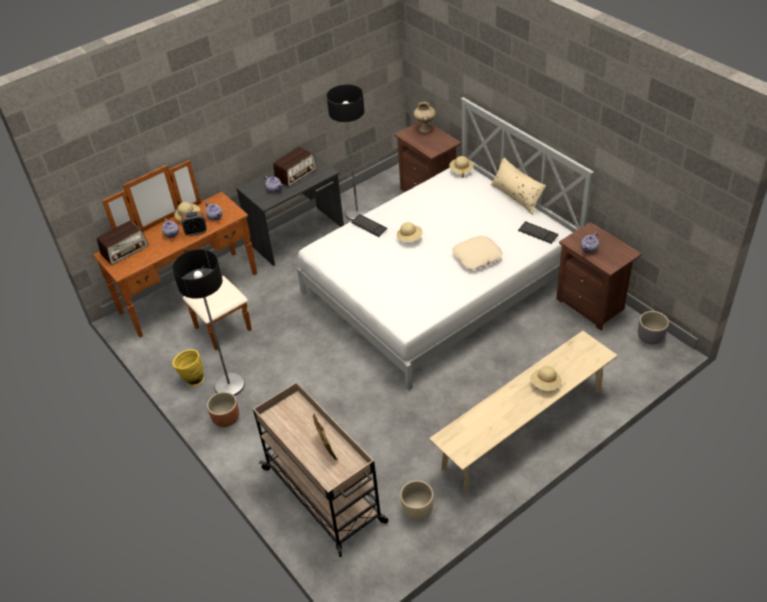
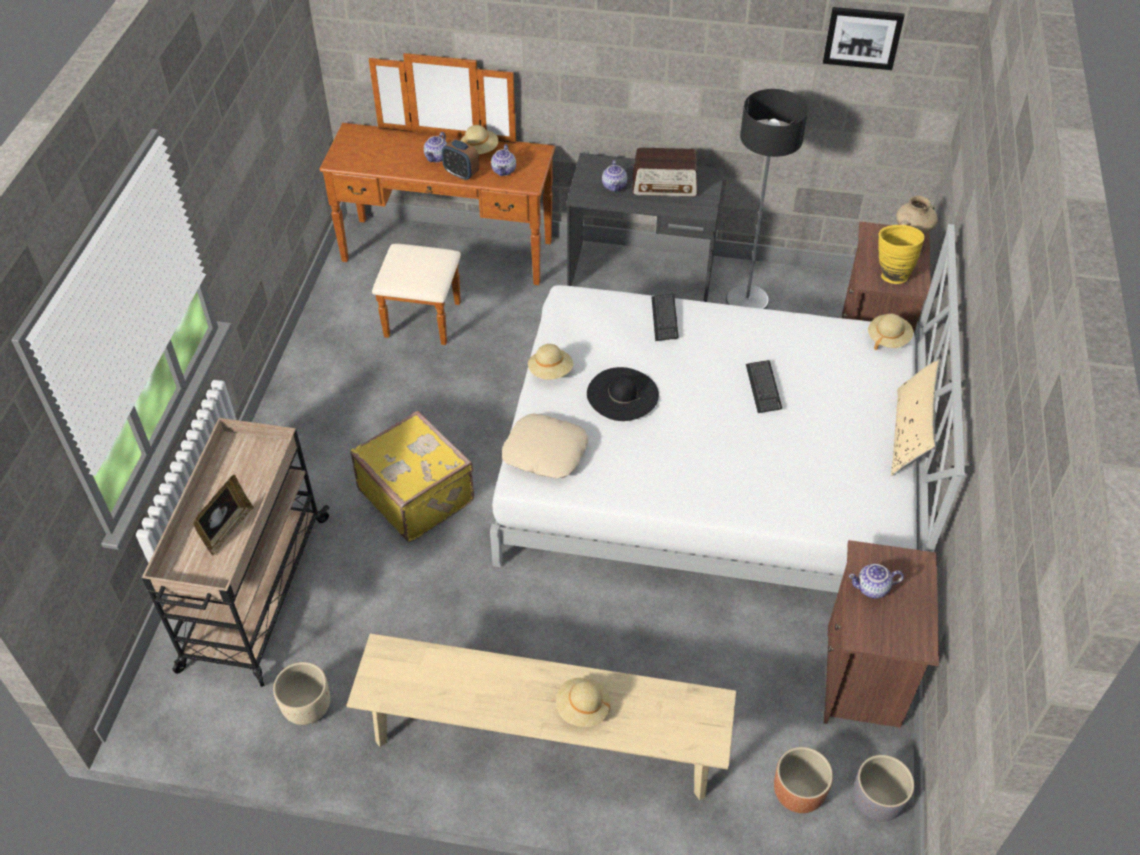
camera: 45 degrees right, 5 degrees up
radio [97,221,149,265] -> none
floor lamp [172,249,245,396] -> none
yellow vase [172,349,204,386] -> yellow vase moved to [878,225,925,284]
brown planter [207,392,239,427] -> brown planter moved to [774,747,833,813]
beige hat [397,222,423,242] -> beige hat moved to [528,344,573,380]
beige pillow [452,236,503,269] -> beige pillow moved to [502,413,588,478]
keyboard [518,221,559,244] -> keyboard moved to [746,360,782,413]
none -> yellow suitcase [350,411,474,542]
none -> black hat [587,367,659,421]
none -> picture [823,7,904,70]

